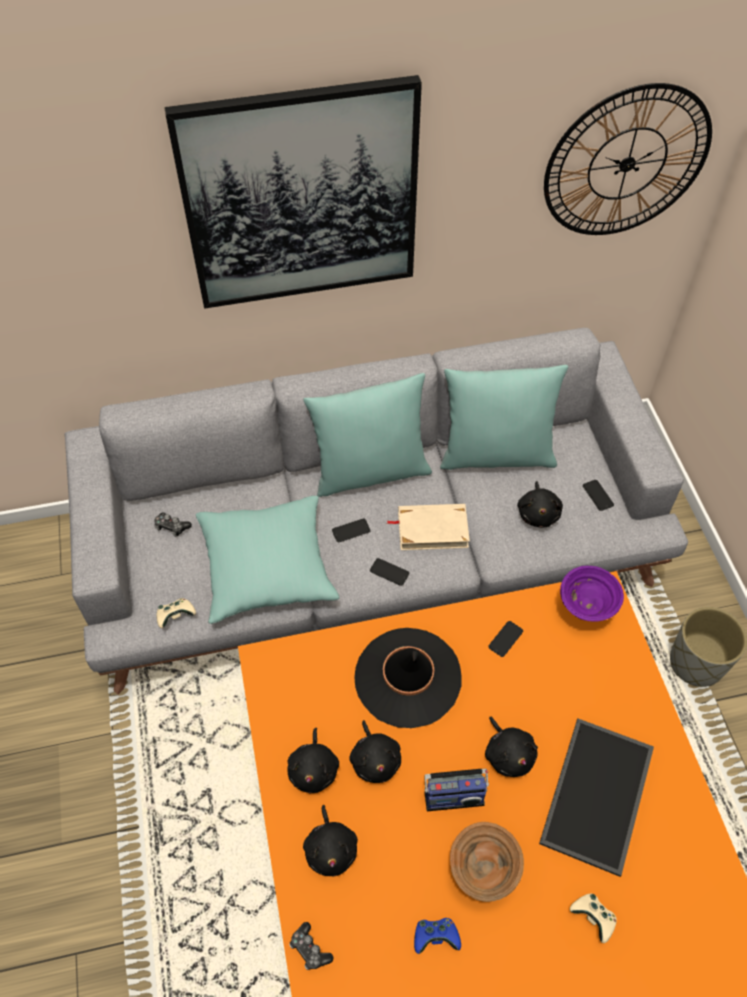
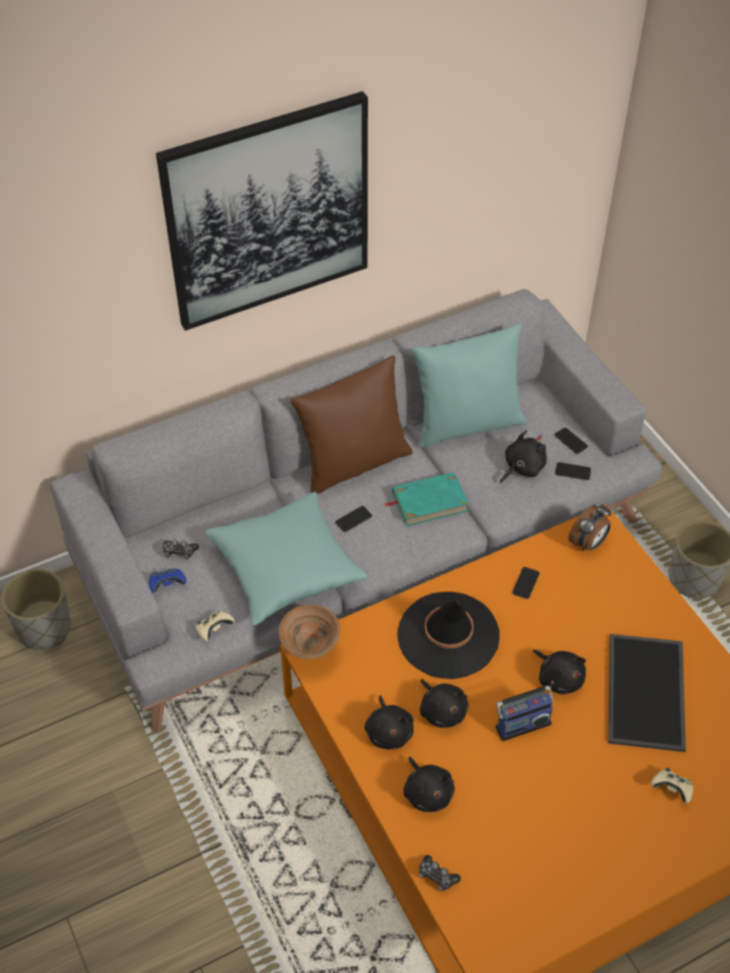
camera: 15 degrees left, 5 degrees down
turquoise pillow [303,373,432,497] -> brown pillow [291,355,413,494]
phone [370,558,409,586] -> phone moved to [555,462,591,480]
beige book [387,504,470,550] -> turquoise book [384,472,469,527]
blue game controller [414,918,461,954] -> blue game controller moved to [149,568,187,593]
brown bowl [450,822,524,902] -> brown bowl moved to [279,604,341,659]
black plush toy [517,481,563,528] -> black plush toy turned 120 degrees counterclockwise [500,430,547,483]
wall clock [544,83,712,235] -> none
purple bowl [560,566,624,622] -> alarm clock [568,504,611,551]
none -> grey planter [2,569,71,650]

